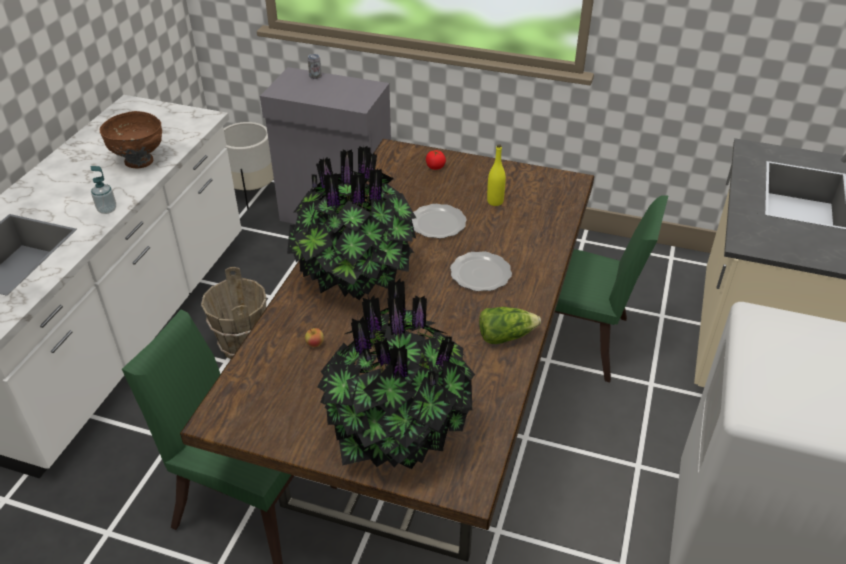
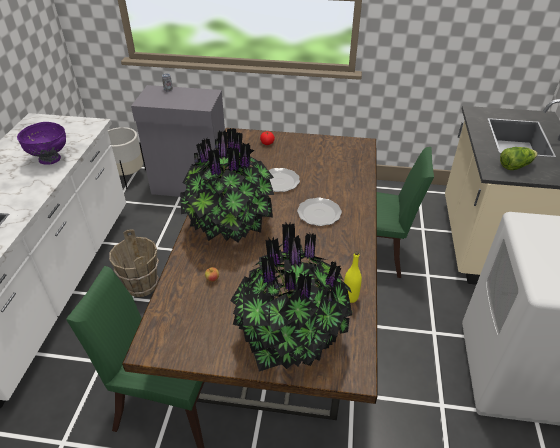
camera: 10 degrees left, 0 degrees up
soap dispenser [91,166,116,214] -> none
brown bowl [100,111,162,169] -> purple bowl [17,122,66,165]
lettuce [479,307,541,344] -> lettuce moved to [500,147,538,170]
yellow bottle [487,144,506,206] -> yellow bottle moved to [344,251,362,303]

